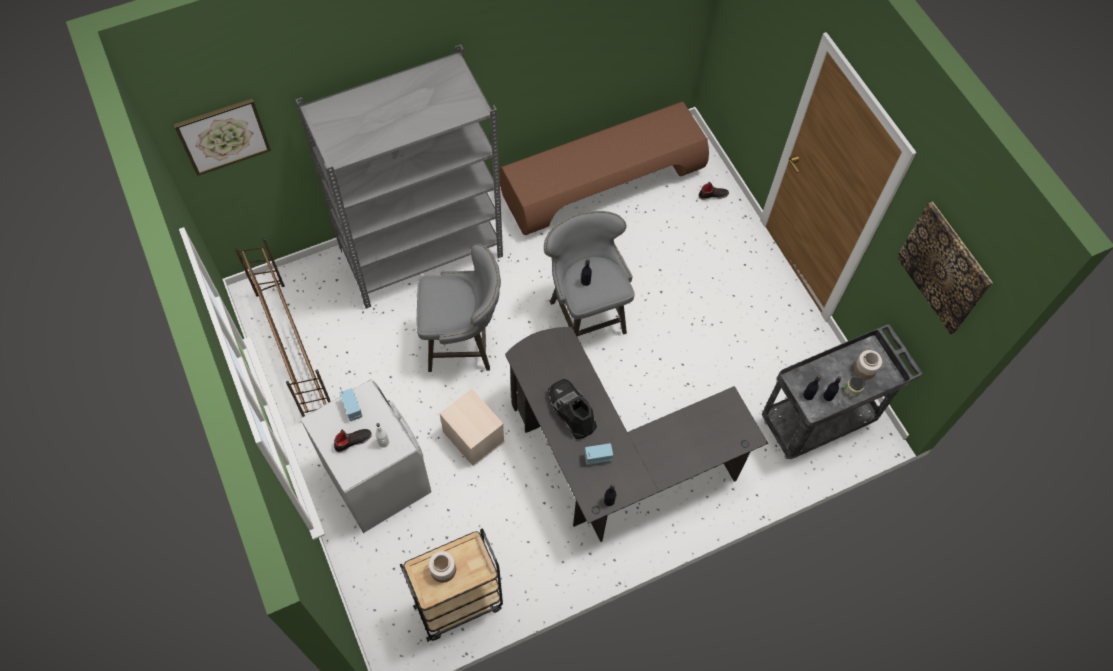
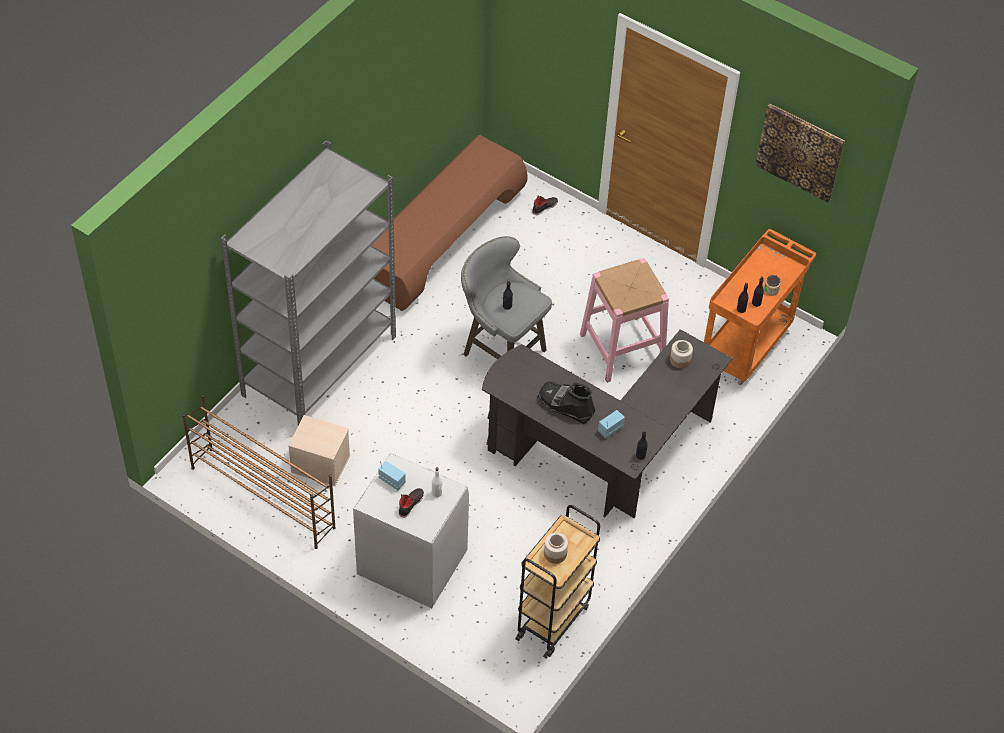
camera: 30 degrees left, 10 degrees down
picture [174,98,271,176] -> none
grey stool [416,244,501,372] -> none
beige storage box [439,389,505,467] -> beige storage box moved to [288,415,350,486]
grey cart [762,324,922,459] -> orange cart [704,229,816,385]
jar [854,350,882,379] -> jar moved to [670,340,693,368]
none -> pink stool [580,258,669,383]

